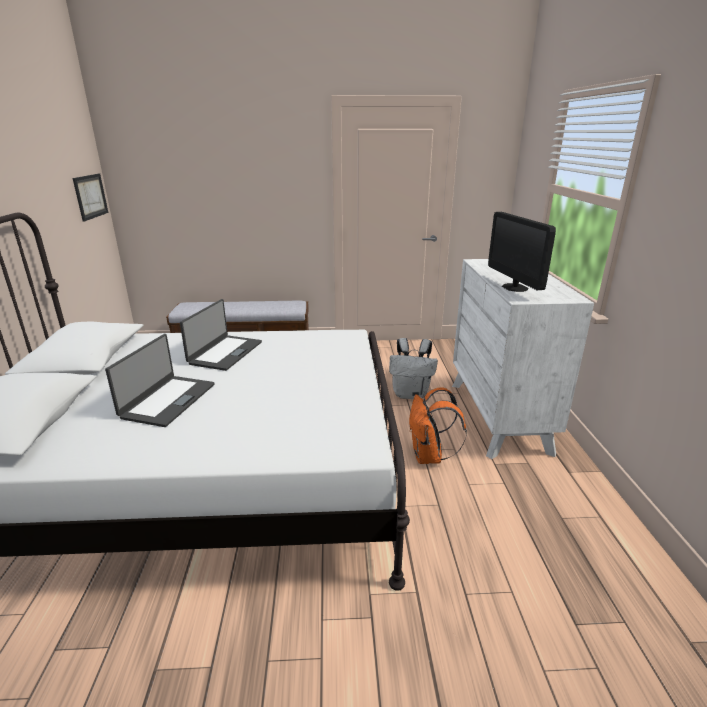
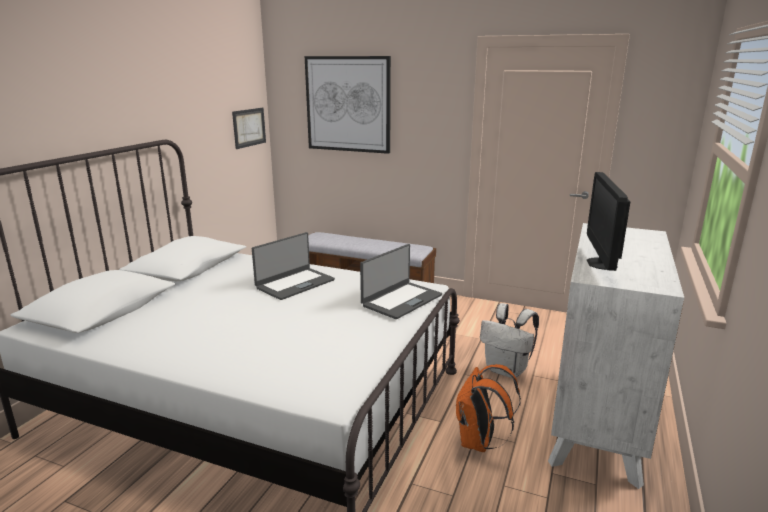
camera: 25 degrees right, 5 degrees down
laptop [105,334,215,427] -> laptop moved to [360,244,442,319]
none -> picture [305,56,391,154]

